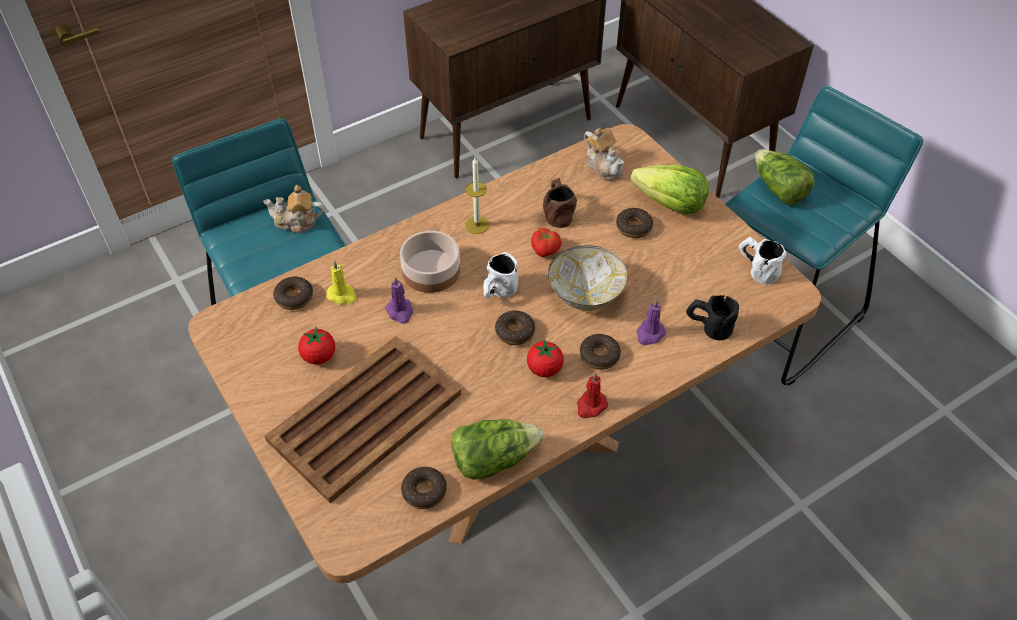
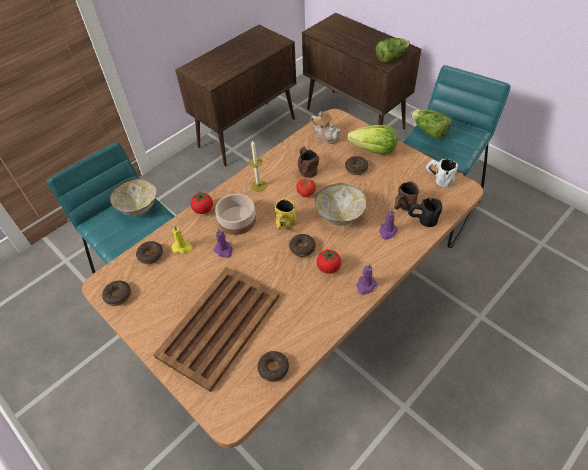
camera: 10 degrees left, 0 degrees up
teapot [263,185,324,233] -> bowl [110,179,157,216]
tomato [298,326,335,365] -> tomato moved to [191,191,213,214]
lettuce [451,419,543,480] -> lettuce moved to [376,38,410,62]
white mug [484,252,518,298] -> yellow mug [275,198,296,230]
red candle [577,372,608,418] -> purple candle [356,264,377,295]
donut [580,334,621,370] -> donut moved to [102,281,131,306]
none -> brown mug [394,181,419,211]

